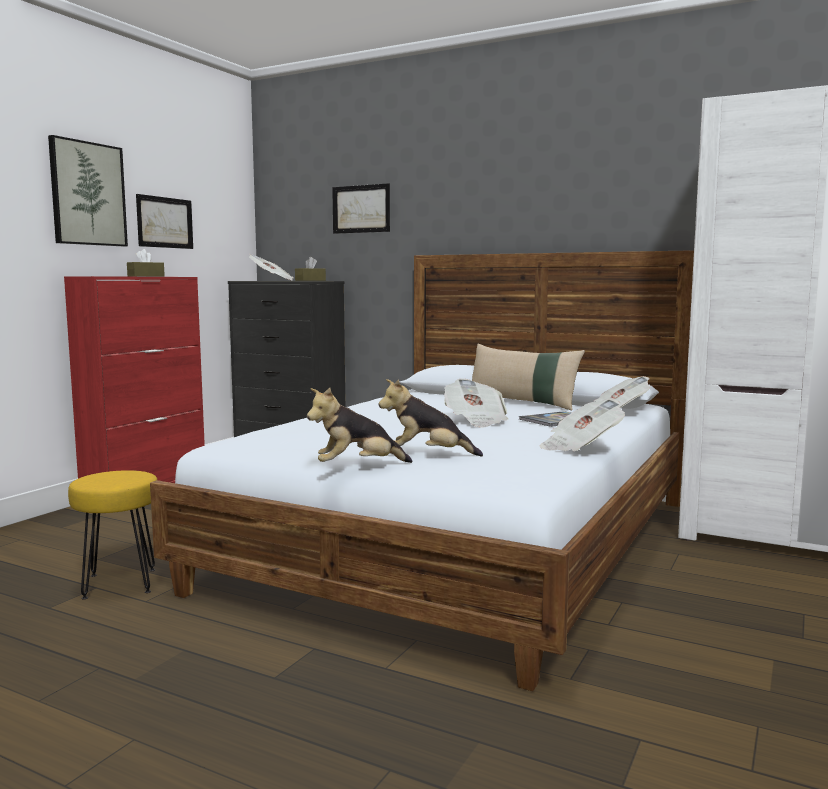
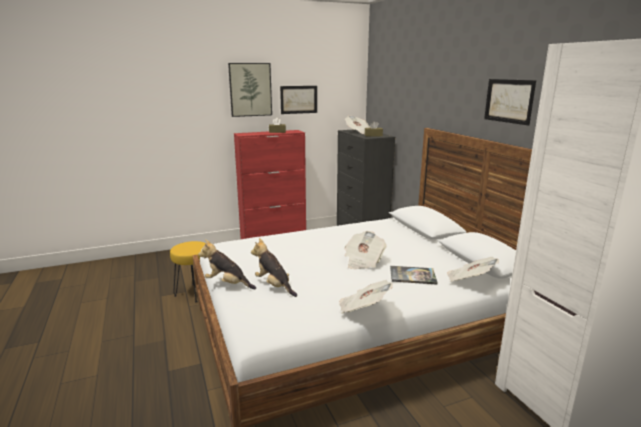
camera: 40 degrees right, 10 degrees up
picture [332,183,390,234] -> picture moved to [484,79,536,126]
beige pillow [472,344,585,410] -> none

